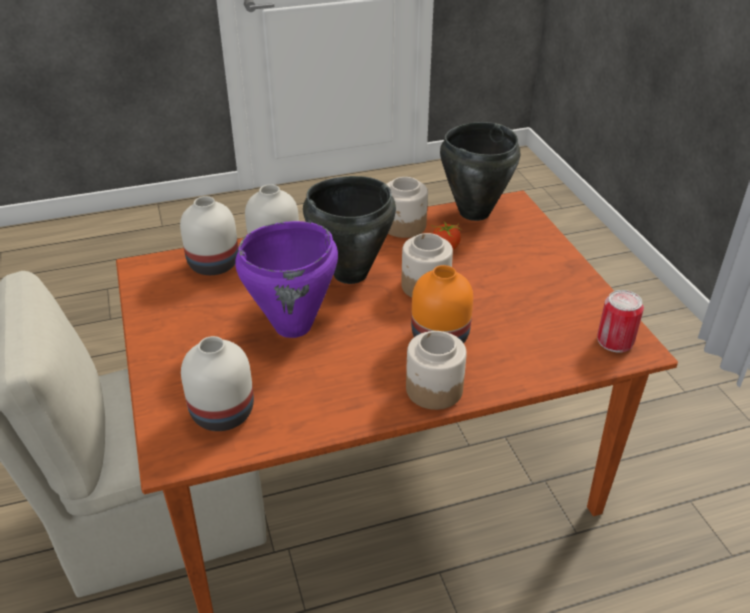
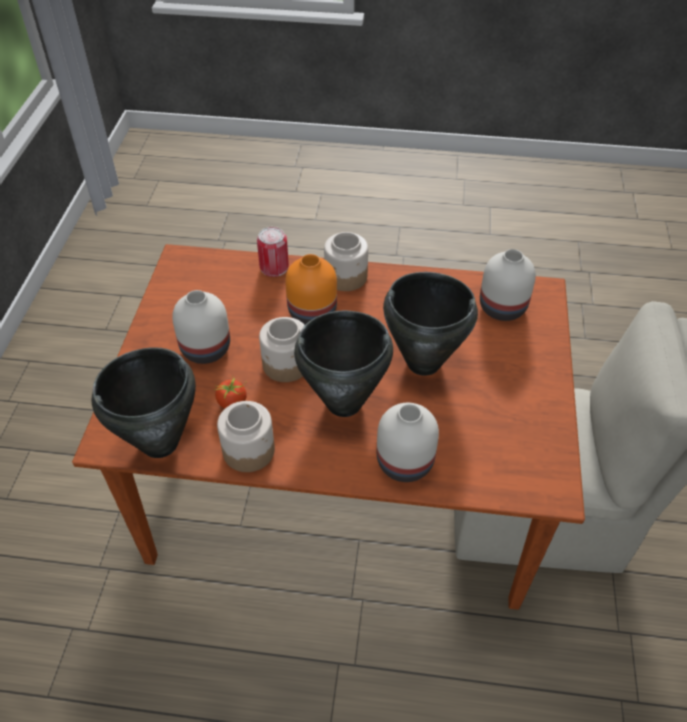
camera: 155 degrees left, 10 degrees up
white vase [180,196,238,275] -> white vase moved to [172,290,230,364]
purple cooking pot [235,221,338,338] -> black cooking pot [383,272,478,376]
can [597,290,644,353] -> can moved to [257,227,289,277]

